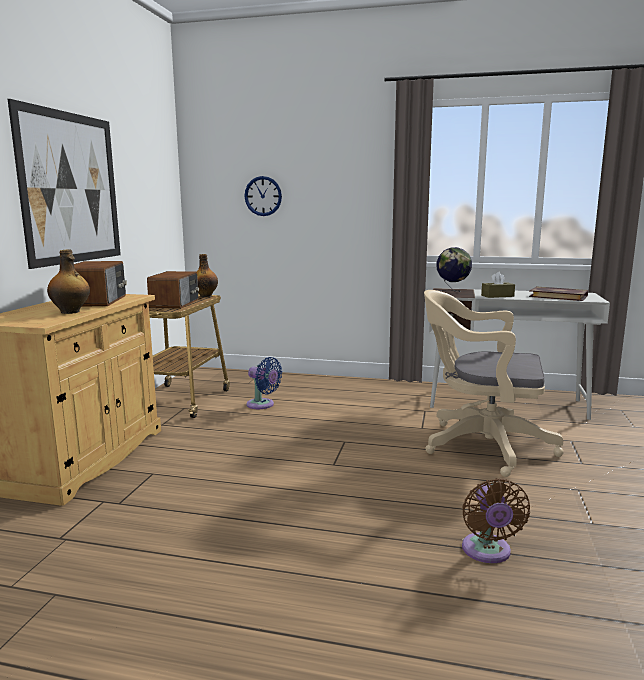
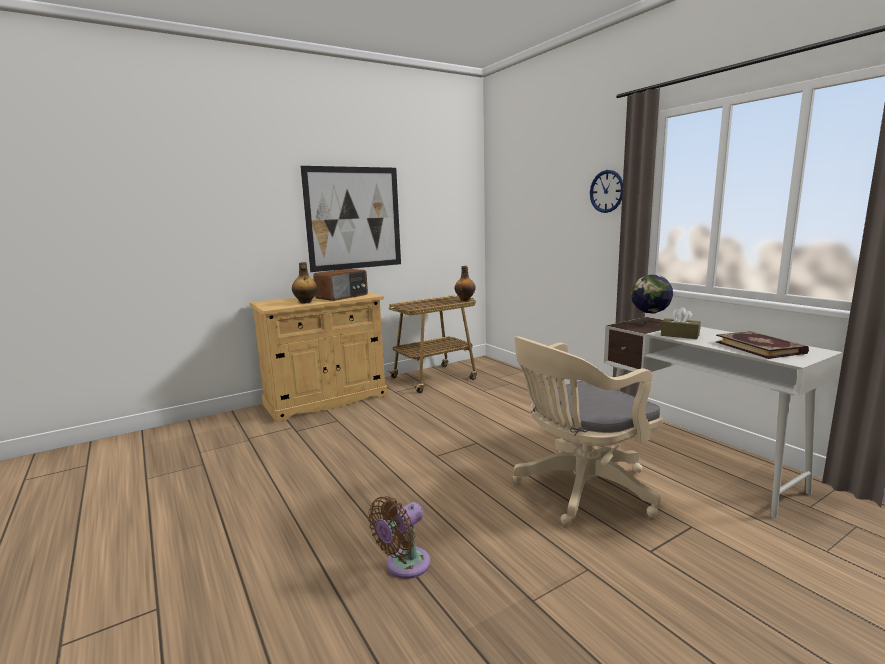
camera: 45 degrees right, 0 degrees up
radio [147,271,199,308] -> none
wall clock [244,176,282,216] -> wall clock moved to [590,170,623,213]
blue fan [246,357,282,409] -> none
beige office chair [424,290,564,477] -> beige office chair turned 90 degrees counterclockwise [513,336,663,526]

